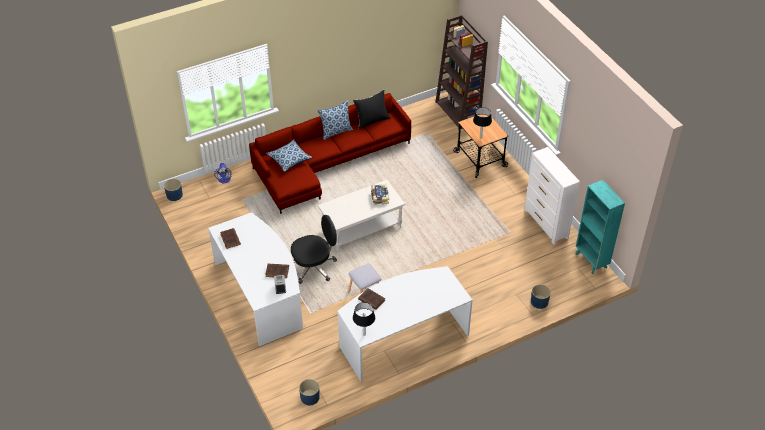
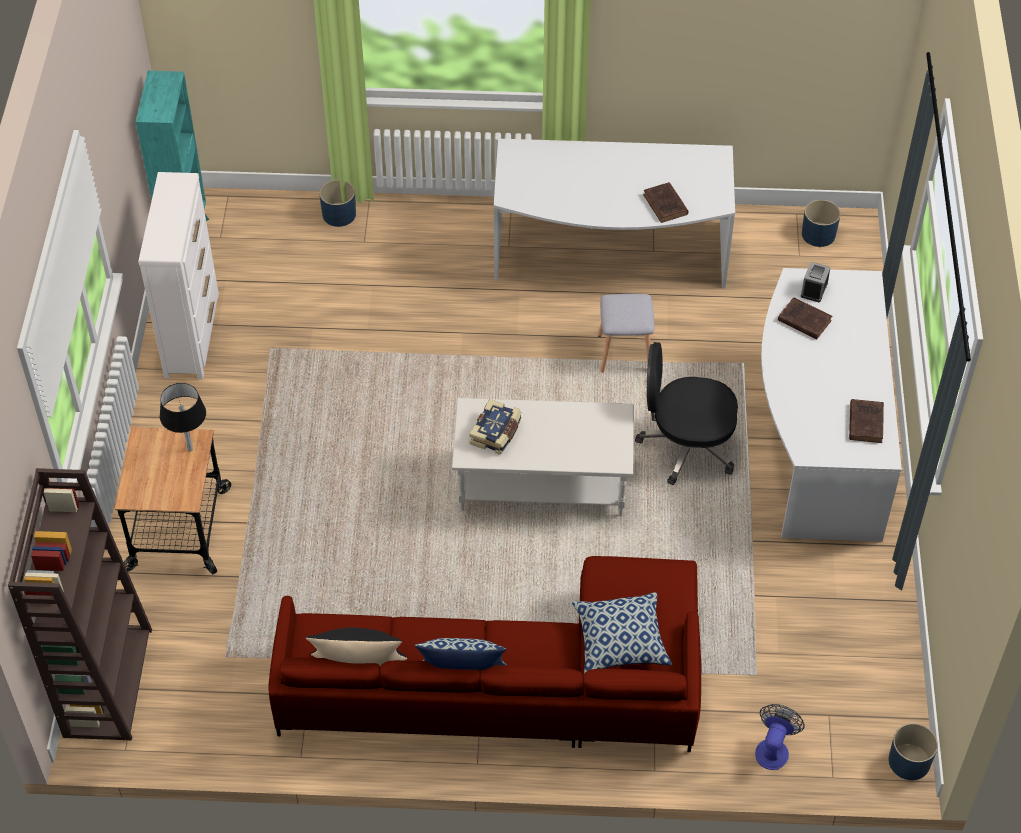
camera: 150 degrees left, 5 degrees up
black table lamp [353,302,375,336] -> none

